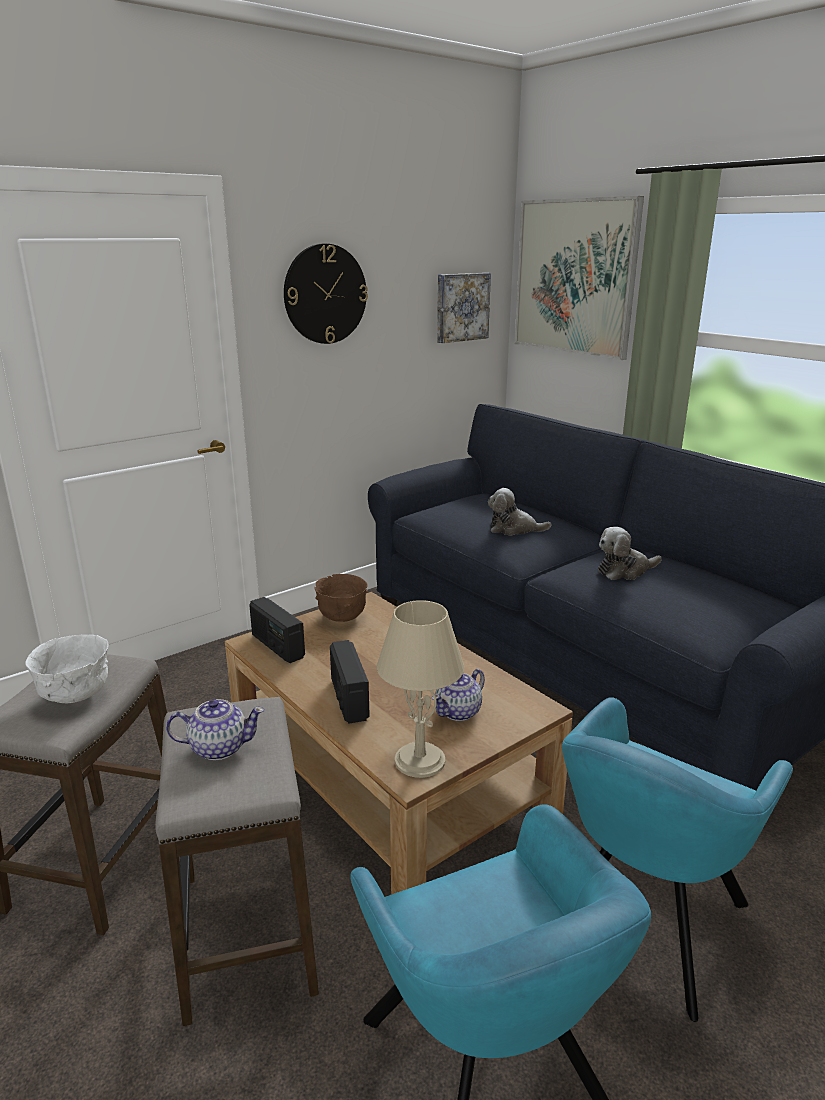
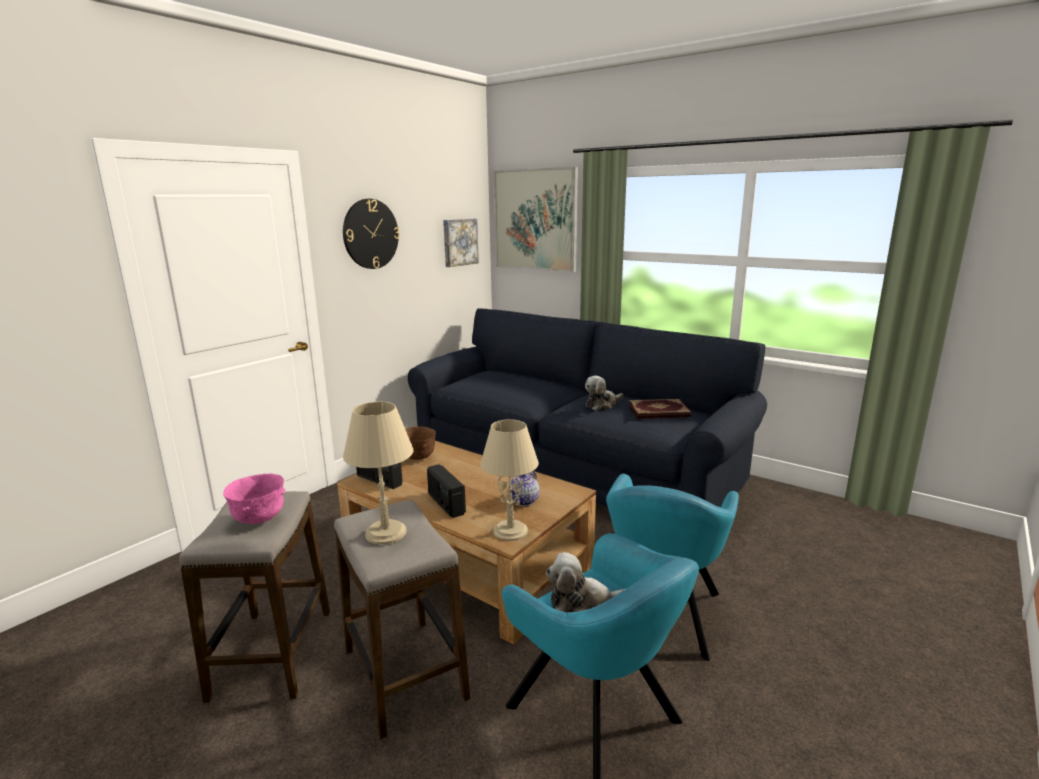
camera: 15 degrees left, 5 degrees down
white bowl [25,634,109,703] -> pink bowl [223,473,285,524]
teapot [166,699,265,760] -> beige table lamp [343,402,414,544]
plush toy [488,488,551,536] -> plush toy moved to [546,552,625,613]
none -> book [629,399,691,419]

